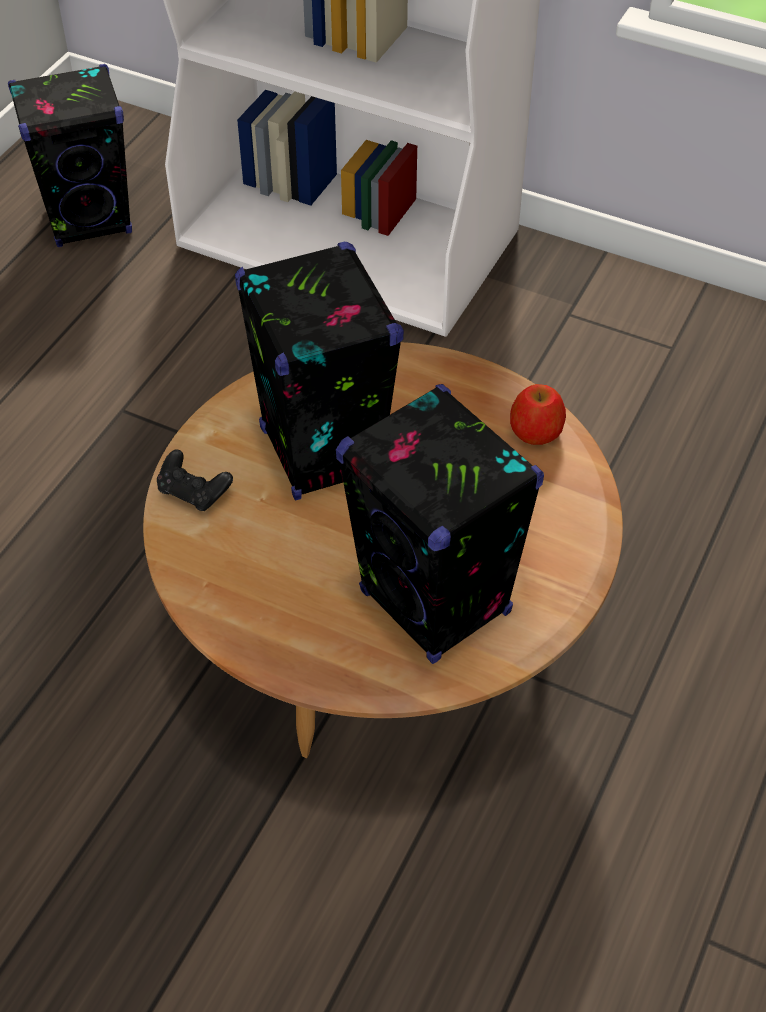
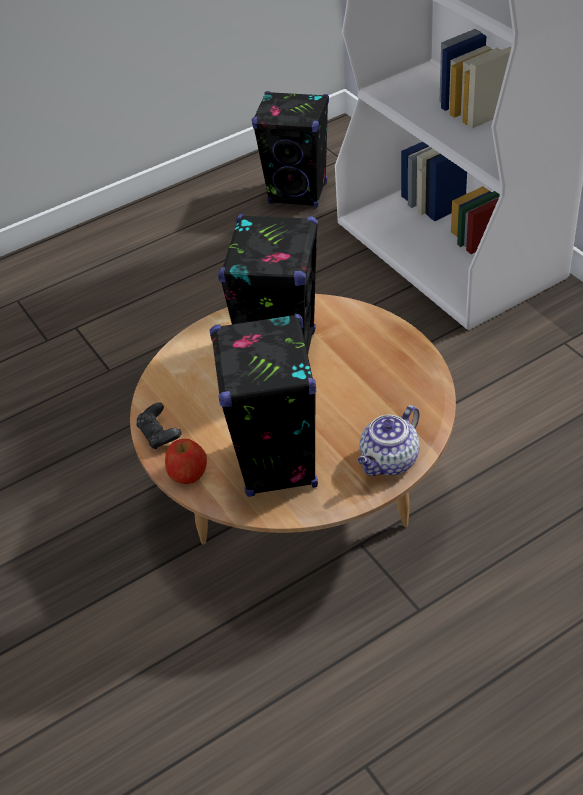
camera: 35 degrees right, 5 degrees down
black game controller [157,449,233,511] -> black game controller moved to [136,402,182,449]
apple [510,384,566,445] -> apple moved to [165,439,207,484]
none -> teapot [358,405,420,476]

